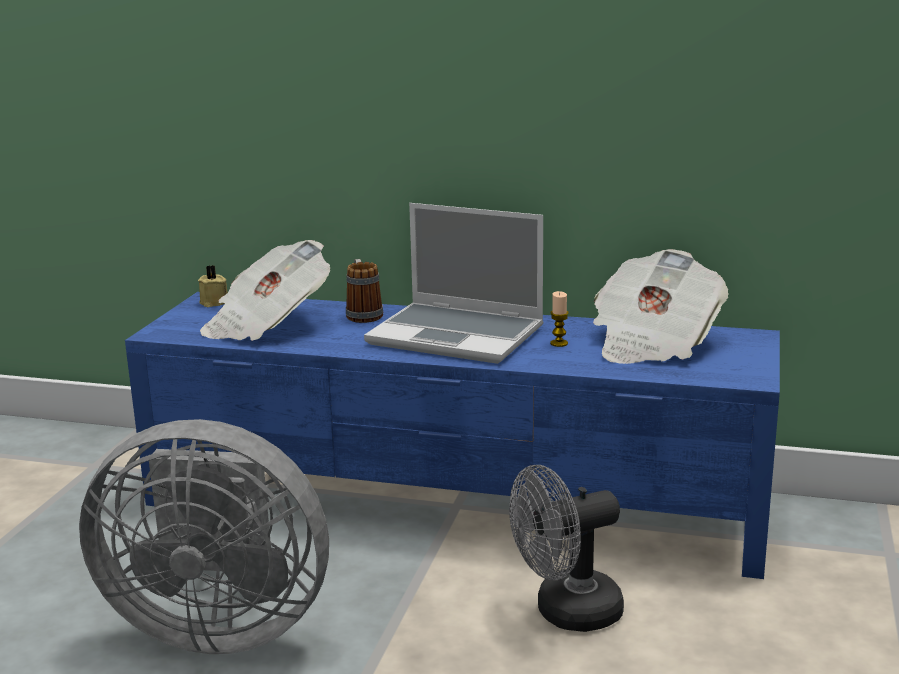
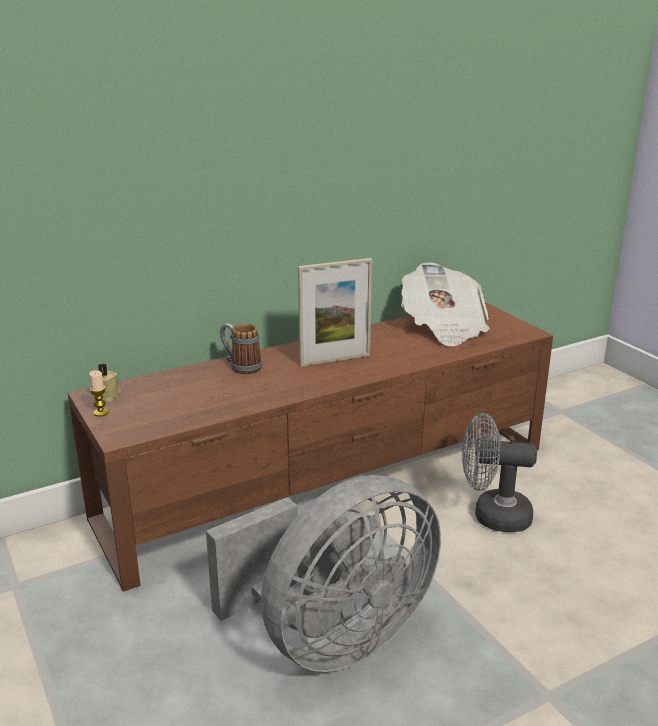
camera: 45 degrees left, 5 degrees up
blue tv stand [125,292,780,579] -> brown tv stand [67,302,553,592]
newspaper [200,240,330,341] -> none
laptop [364,203,543,364] -> picture frame [298,258,372,366]
grey fan [509,465,624,632] -> grey fan turned 75 degrees clockwise [462,413,537,532]
candle [550,291,569,347] -> candle moved to [89,371,109,417]

